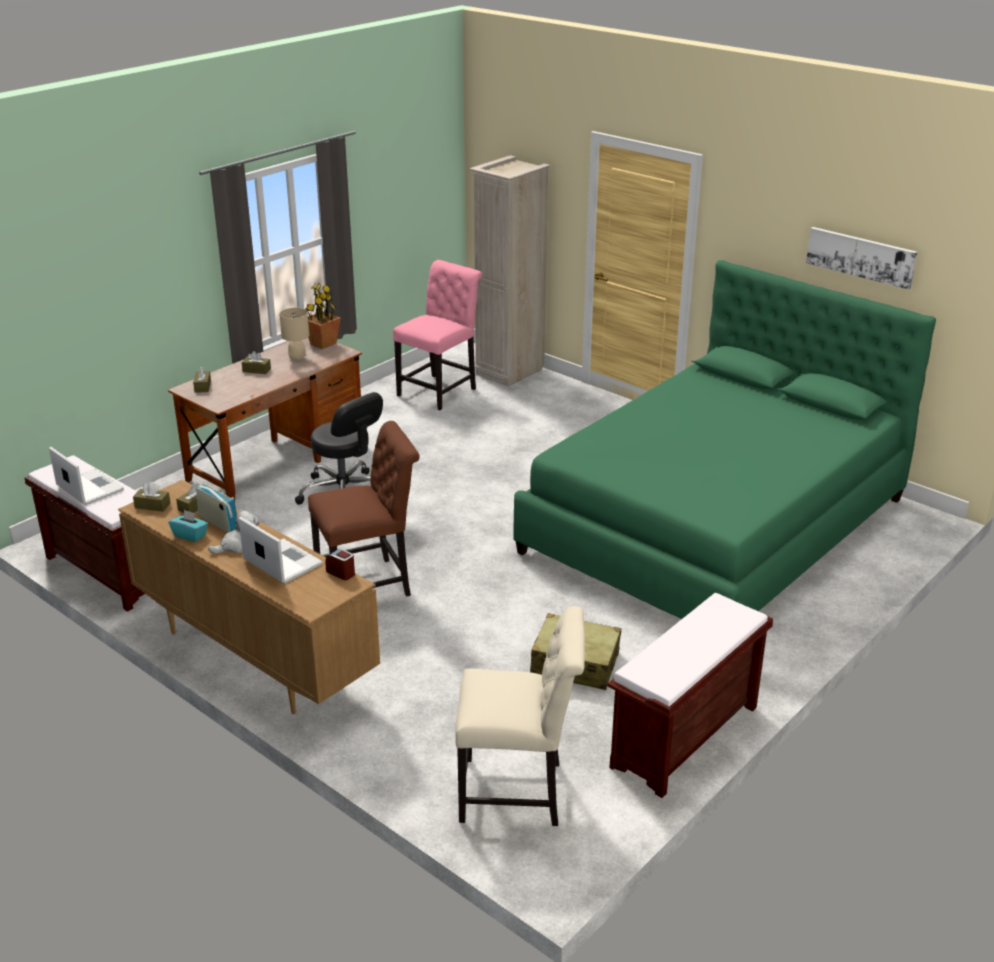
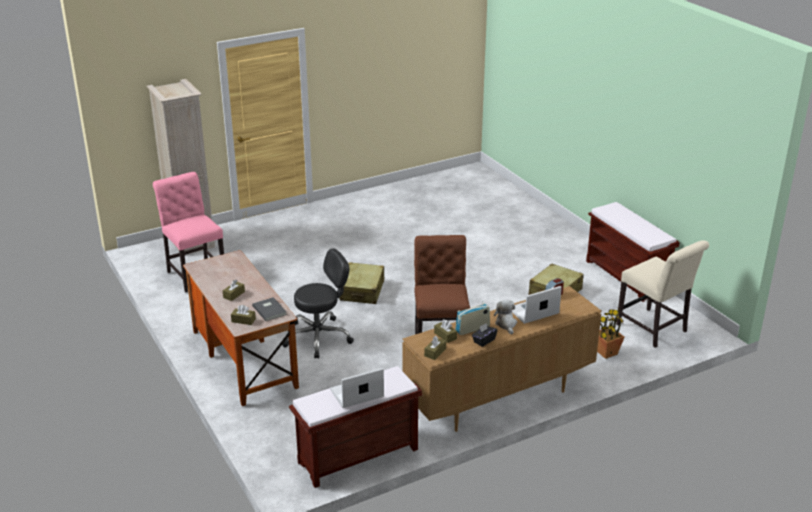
camera: 70 degrees left, 0 degrees up
turquoise tissue box [169,510,208,542] -> black tissue box [472,323,498,347]
beige table lamp [279,308,309,360] -> none
potted plant [305,283,341,349] -> potted plant moved to [597,308,624,359]
beige chair [455,606,585,826] -> beige chair turned 120 degrees clockwise [616,240,709,348]
green bed [513,260,936,619] -> none
picture [806,227,917,290] -> none
none -> grey book [252,297,287,321]
none -> beige suitcase [340,262,384,304]

